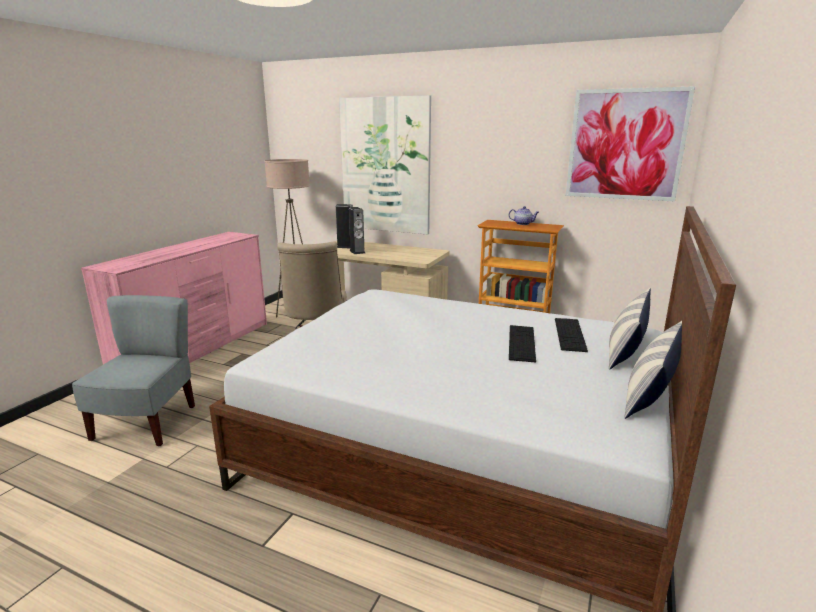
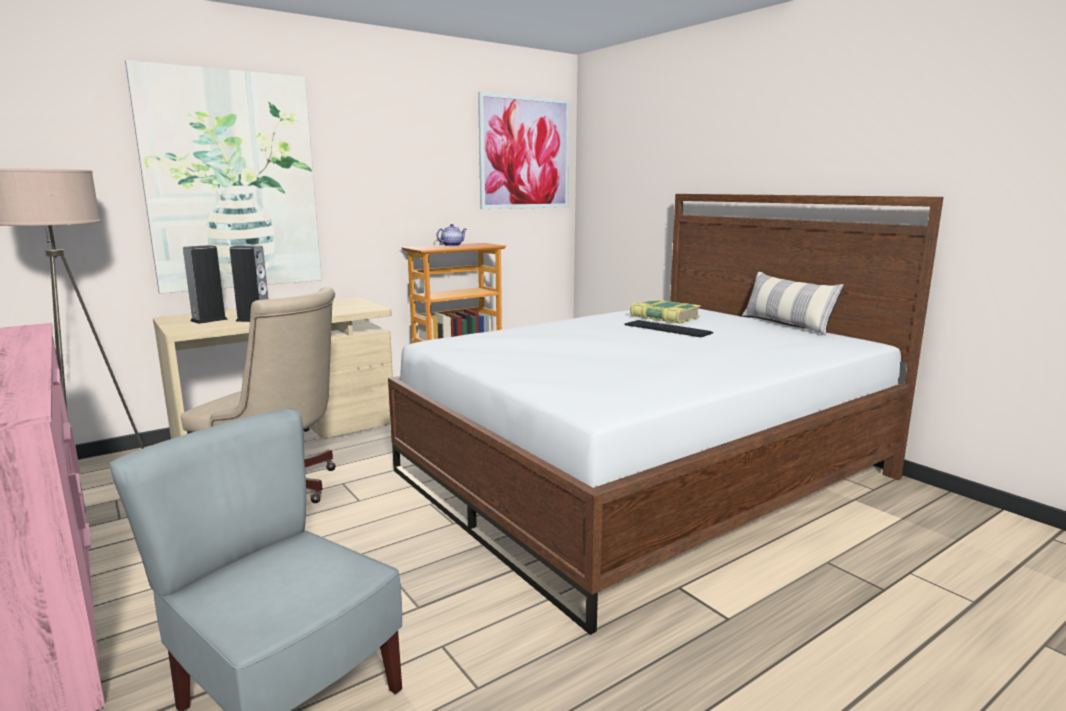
camera: 60 degrees left, 5 degrees down
keyboard [555,318,588,352] -> book [630,299,701,323]
pillow [609,288,651,370] -> none

